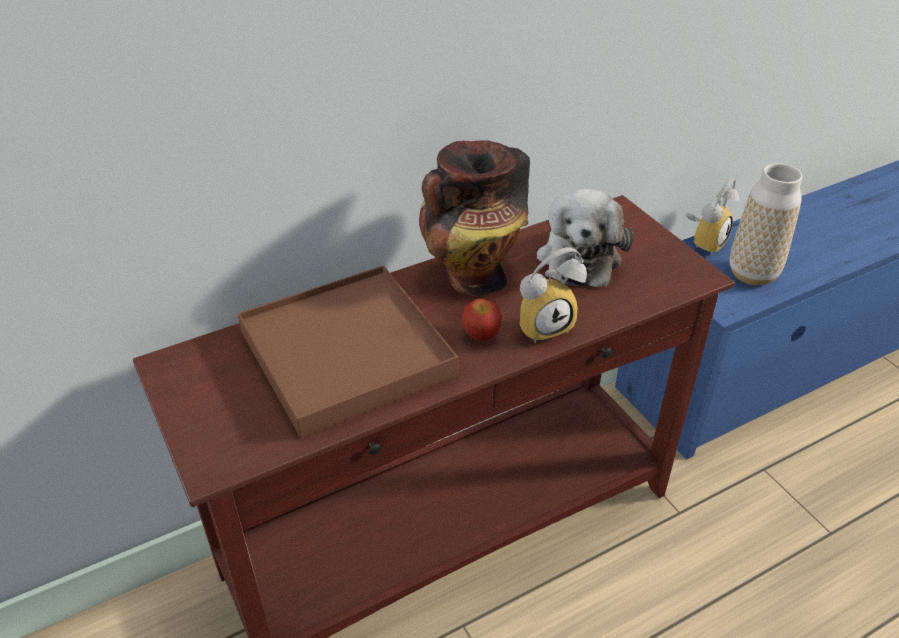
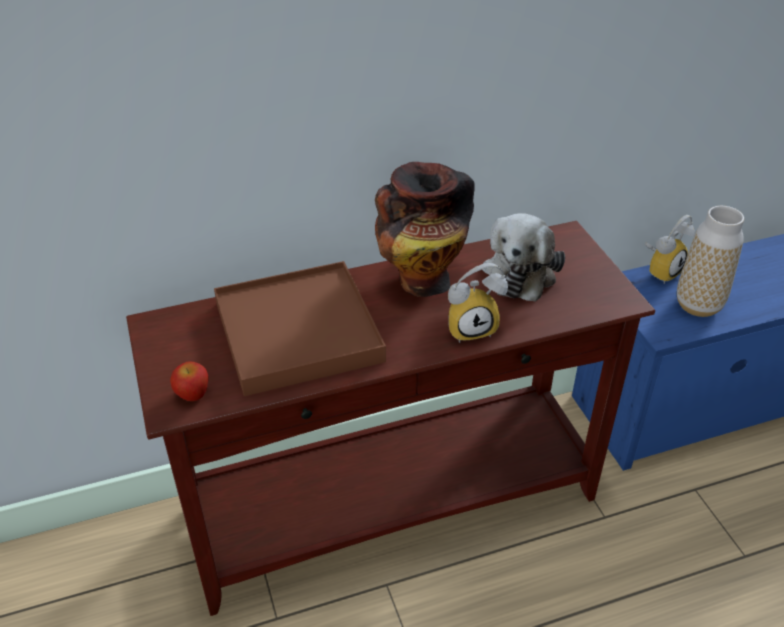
camera: 10 degrees right, 0 degrees up
apple [462,299,502,341] -> apple moved to [170,361,209,401]

